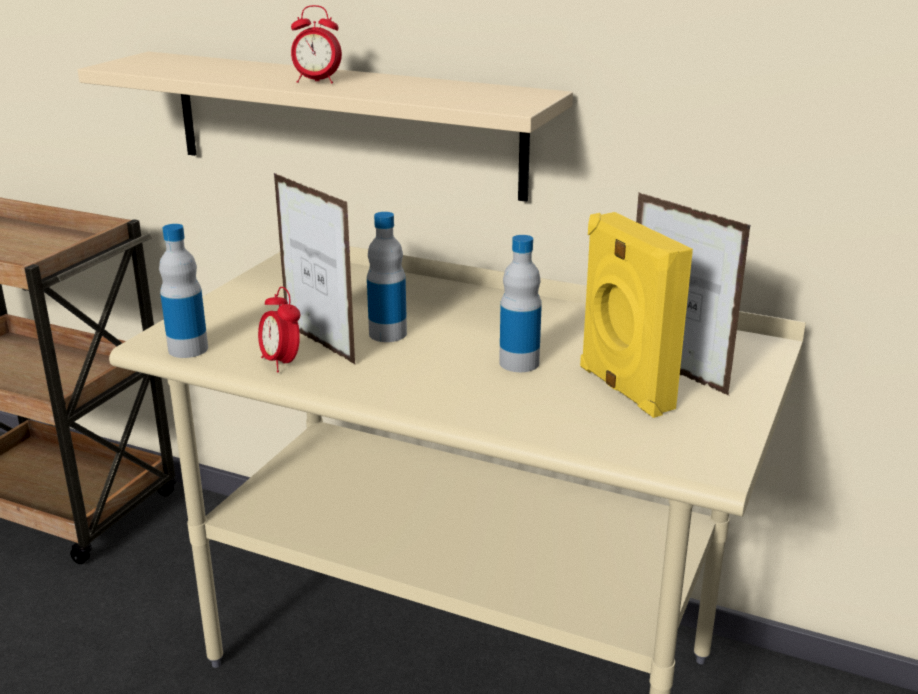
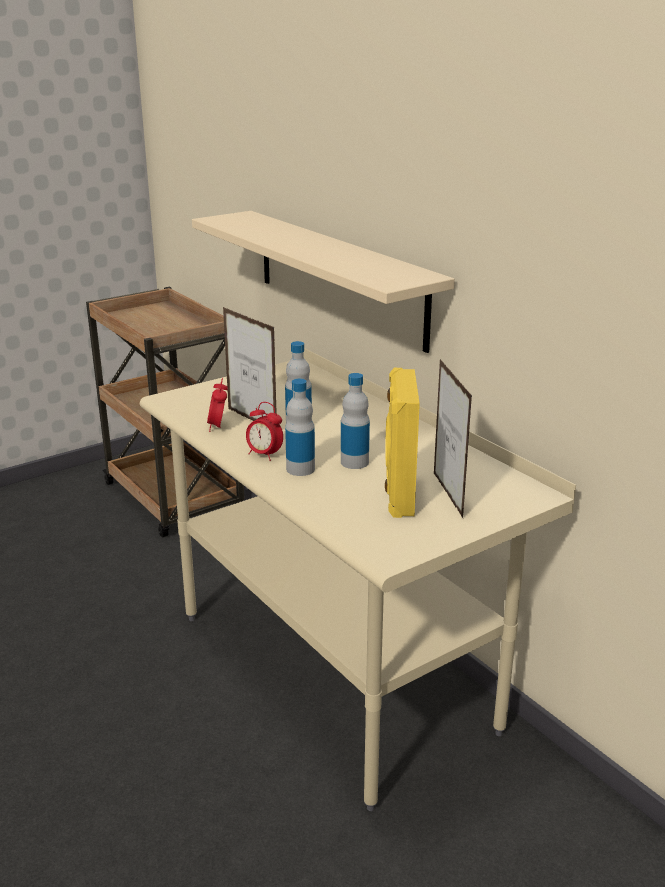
camera: 30 degrees right, 0 degrees up
bottle [159,224,208,358] -> bottle moved to [285,379,315,476]
picture frame [274,173,355,364] -> picture frame turned 150 degrees clockwise [223,307,276,421]
alarm clock [291,5,342,84] -> alarm clock moved to [246,402,283,461]

